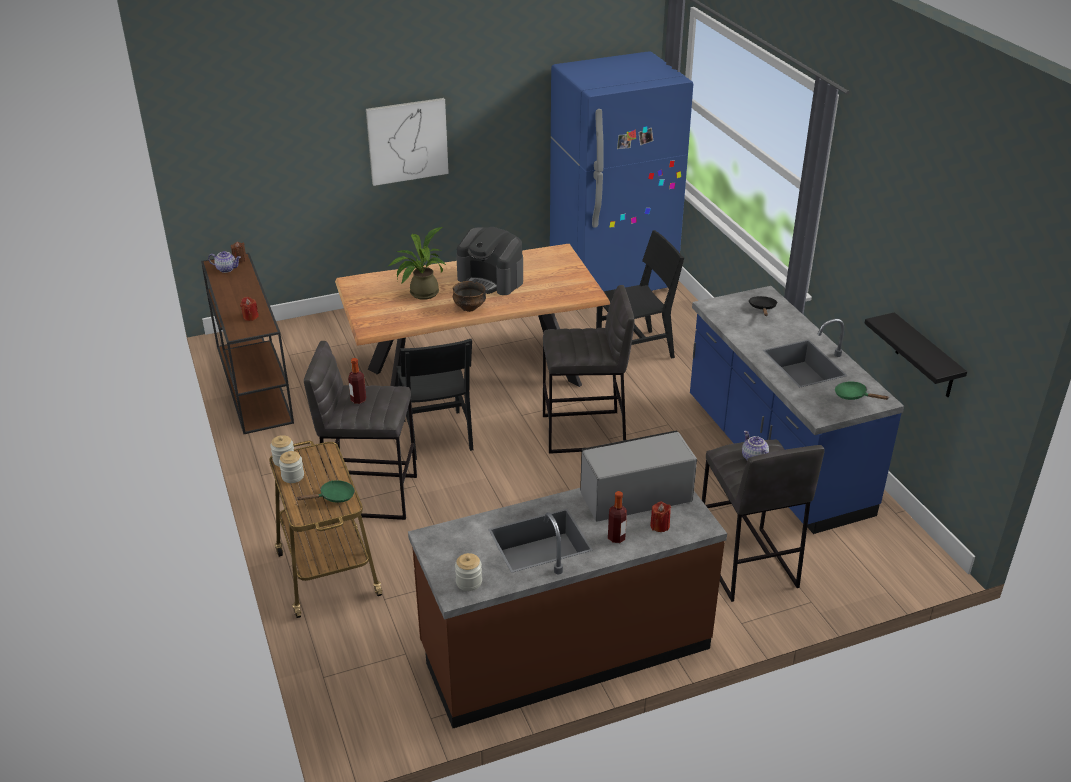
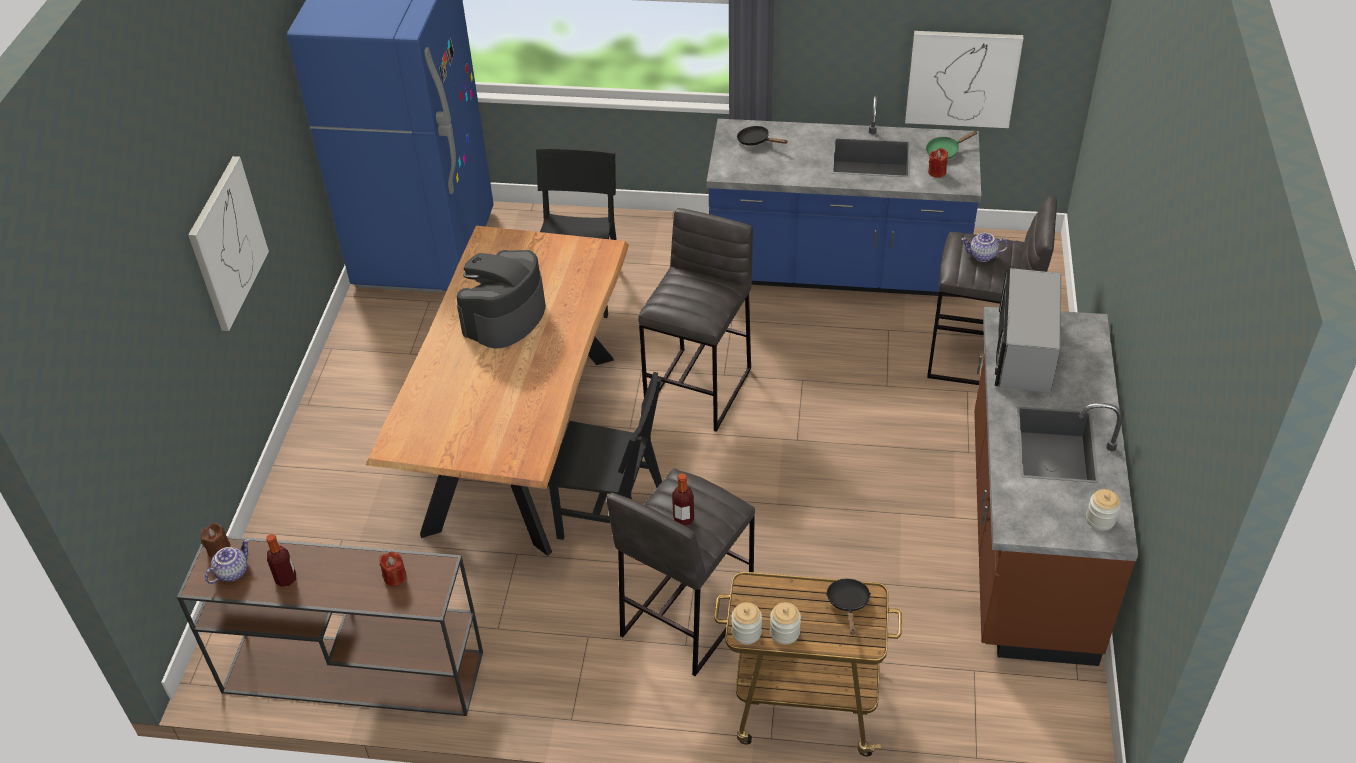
camera: 60 degrees left, 10 degrees up
green frying pan [296,480,355,503] -> black frying pan [826,579,871,635]
potted plant [388,227,446,300] -> none
bowl [453,281,486,312] -> none
coffee machine [456,227,523,295] -> coffee machine turned 150 degrees clockwise [457,250,546,348]
bottle [608,491,627,543] -> bottle moved to [266,534,296,587]
red candle [650,502,671,532] -> red candle moved to [928,148,948,178]
black shelf [864,312,967,397] -> picture [905,31,1023,128]

